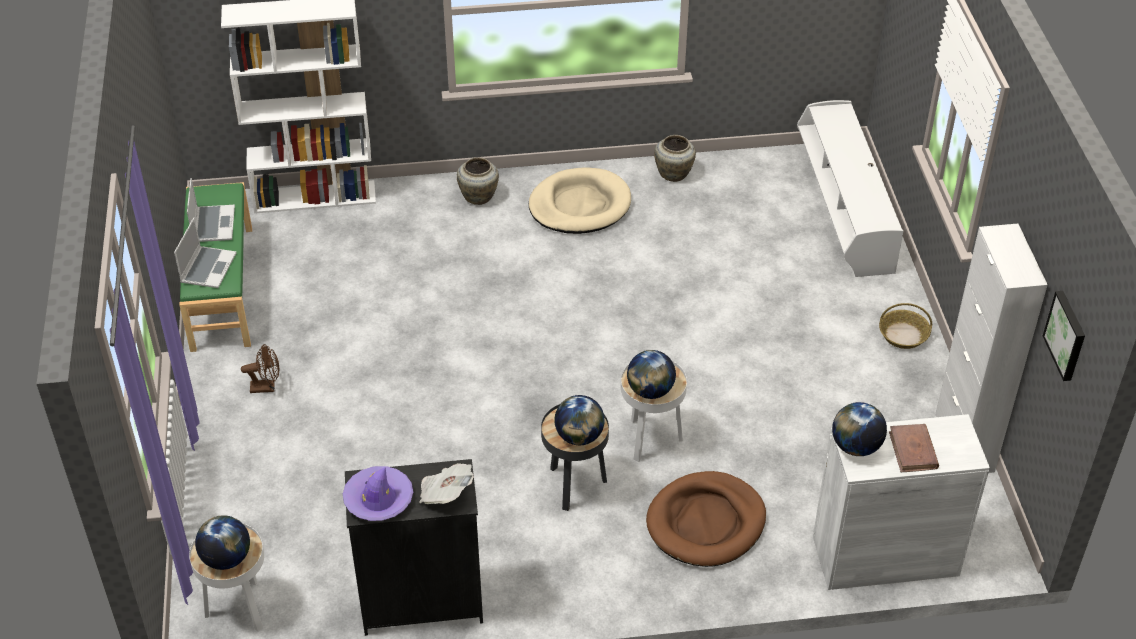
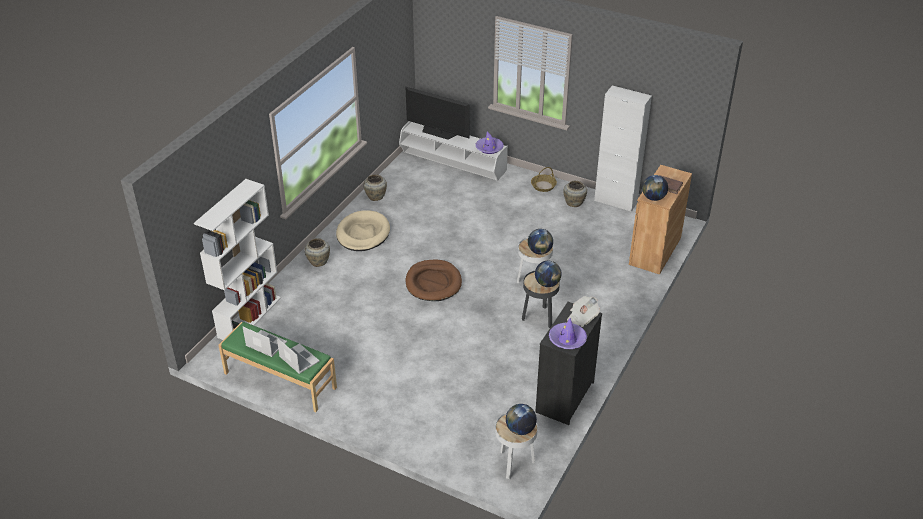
camera: 55 degrees left, 5 degrees down
brown fan [241,344,279,393] -> none
brown dog bed [646,471,766,567] -> brown dog bed moved to [406,260,462,301]
white cabinet [813,414,990,590] -> brown cabinet [629,165,692,275]
picture [1043,291,1085,381] -> none
none -> television [406,87,470,140]
none -> purple hat [476,132,504,154]
none -> beige vase [563,181,587,207]

